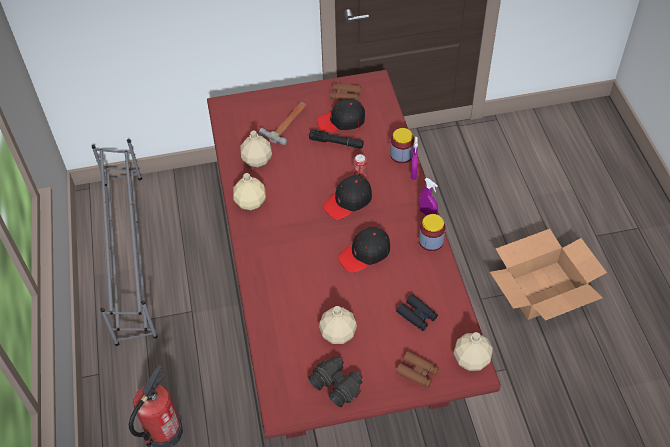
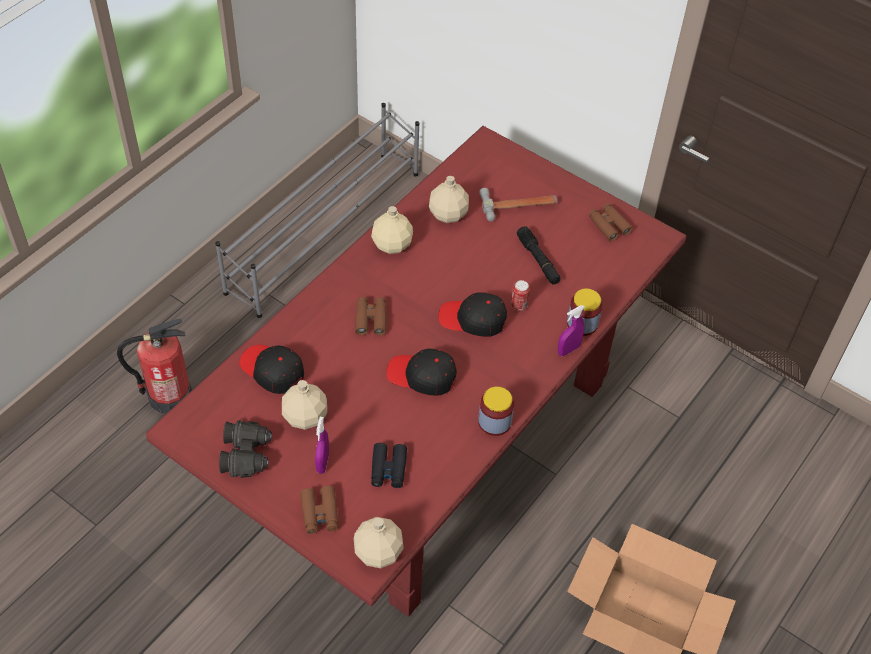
camera: 45 degrees right, 0 degrees up
black cap [317,99,365,132] -> black cap moved to [239,345,304,394]
purple spray bottle [419,178,438,215] -> purple spray bottle moved to [315,417,329,474]
none -> brown binoculars [355,297,386,336]

